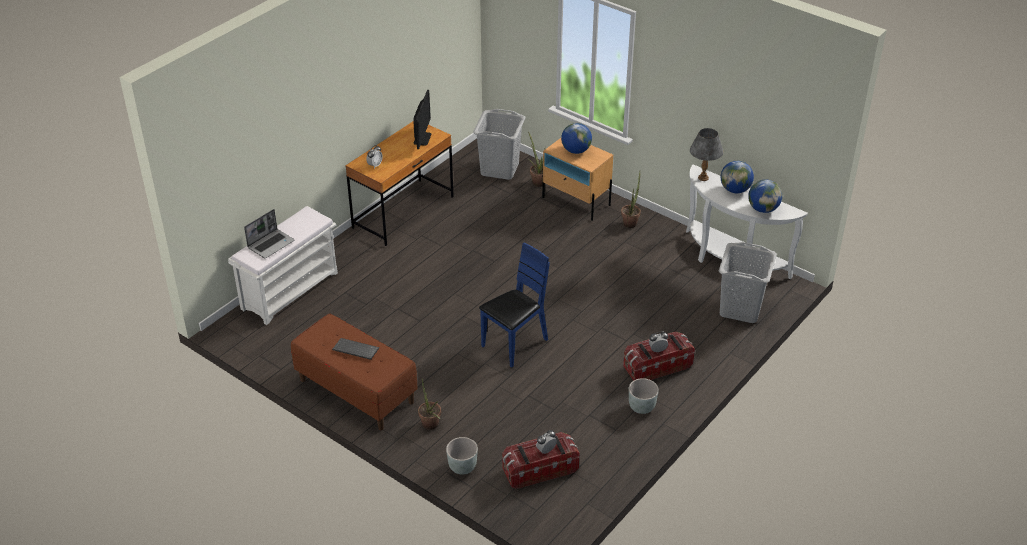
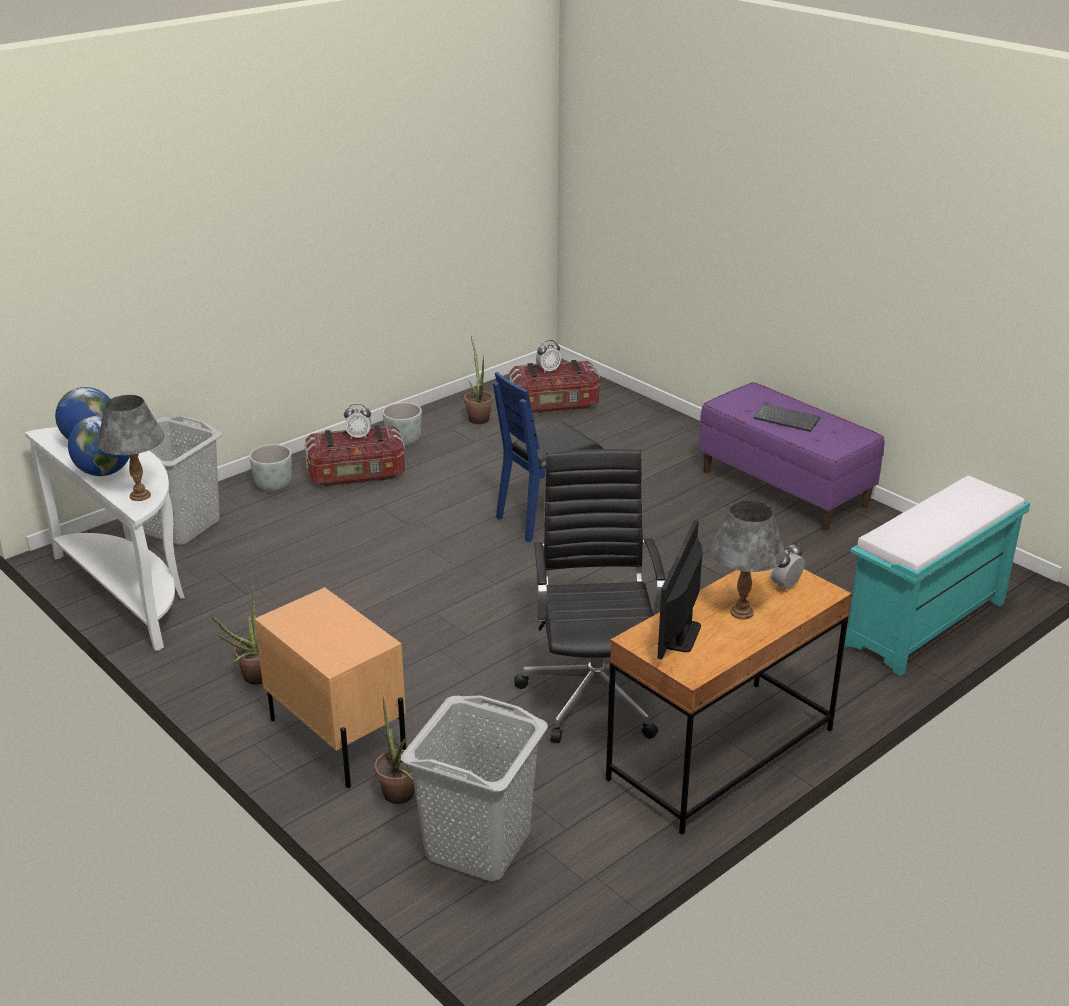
camera: 170 degrees left, 10 degrees down
white bench [228,206,338,325] -> turquoise bench [844,476,1030,676]
laptop [244,209,294,258] -> none
brown bench [291,313,418,430] -> purple bench [699,382,884,530]
potted plant [418,379,441,430] -> potted plant moved to [464,336,493,424]
grey planter [446,437,478,475] -> grey planter moved to [249,444,292,492]
globe [561,123,592,154] -> none
none -> black office chair [514,449,665,743]
none -> grey table lamp [710,500,786,619]

